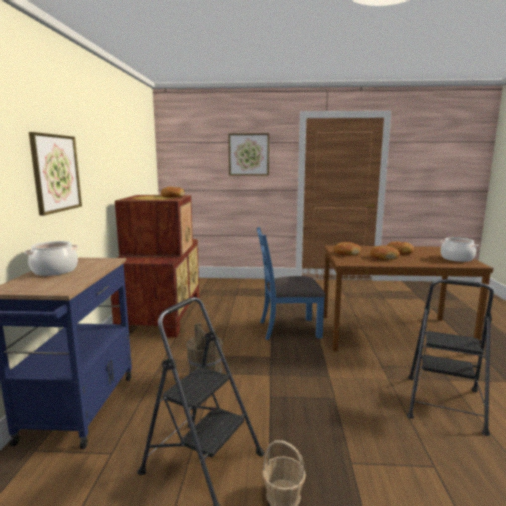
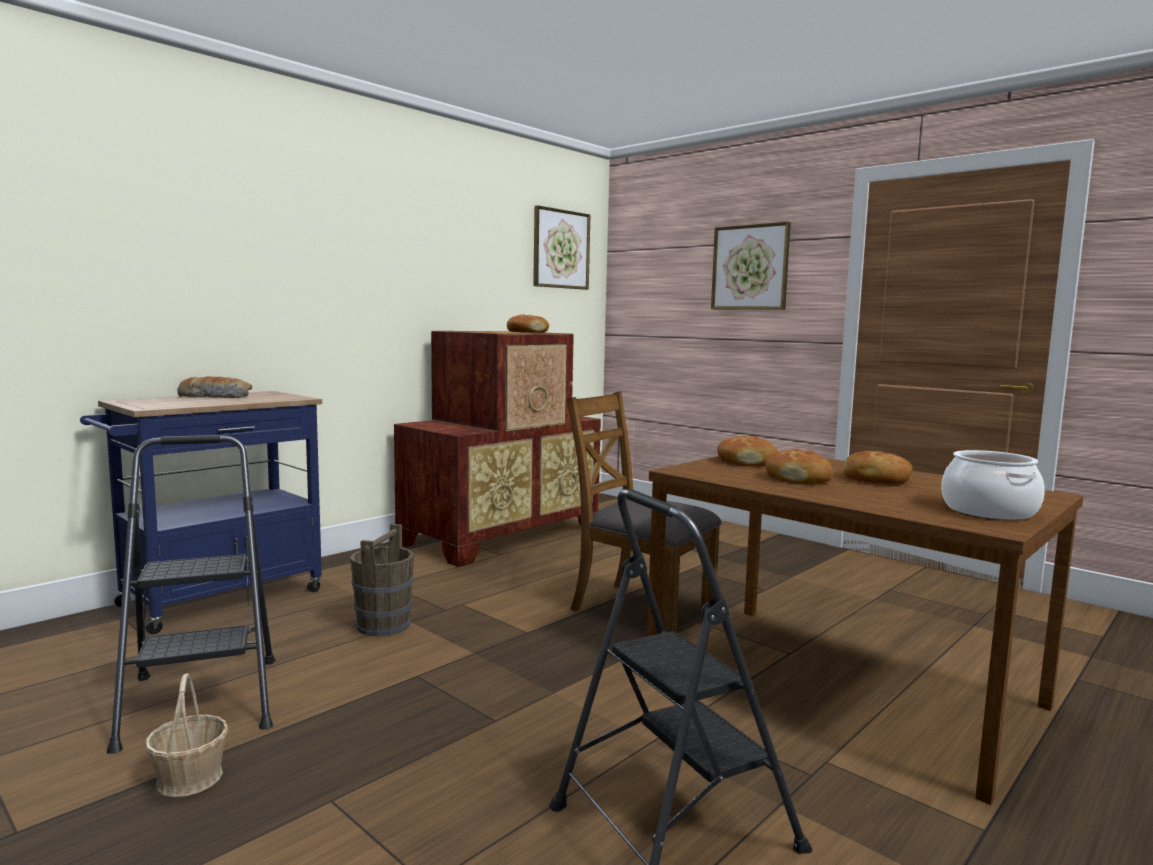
camera: 40 degrees right, 5 degrees down
cooking pot [25,241,78,276] -> bread [177,376,252,398]
picture [29,132,82,216] -> picture moved to [533,205,590,290]
blue chair [257,227,326,340] -> brown chair [567,391,722,633]

